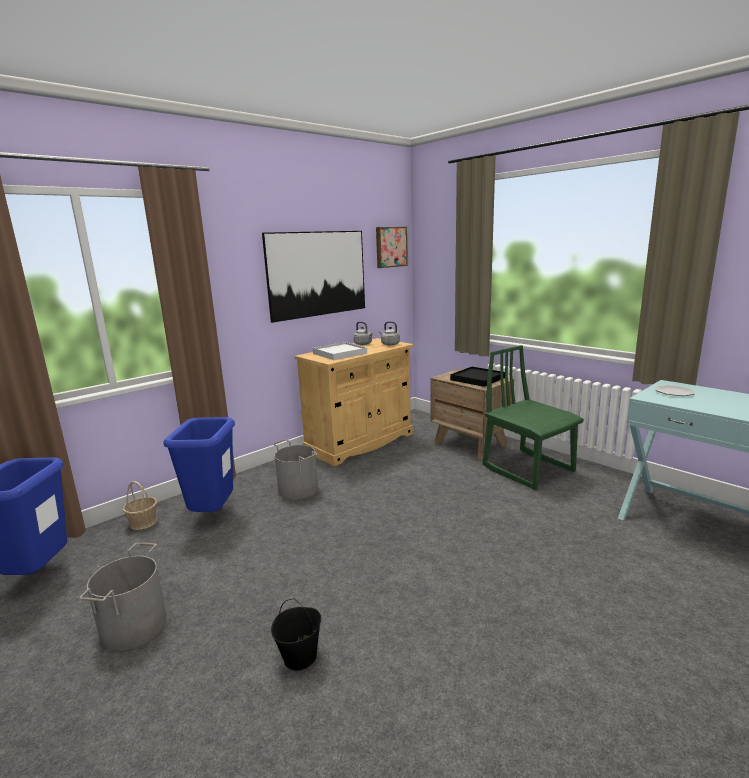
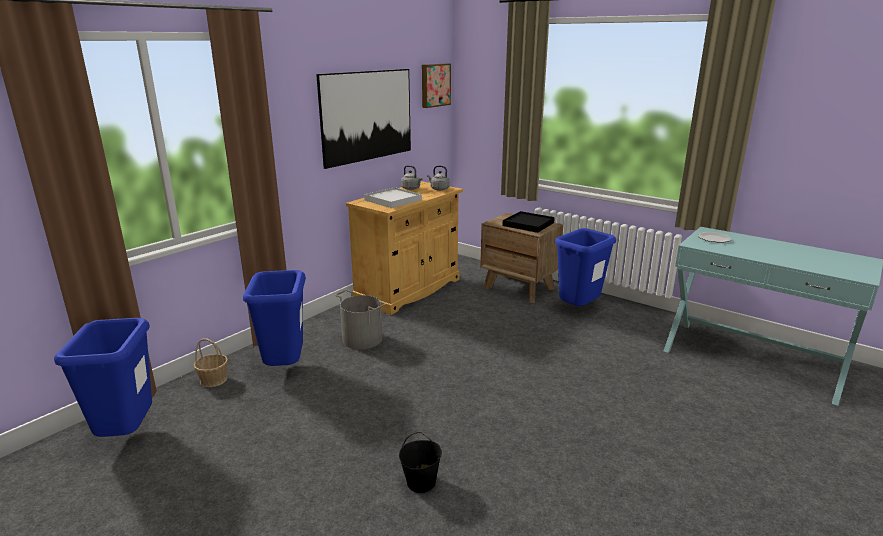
camera: 10 degrees left, 5 degrees up
grey bucket [79,543,167,651] -> none
green chair [482,345,584,490] -> blue trash can [555,228,616,306]

